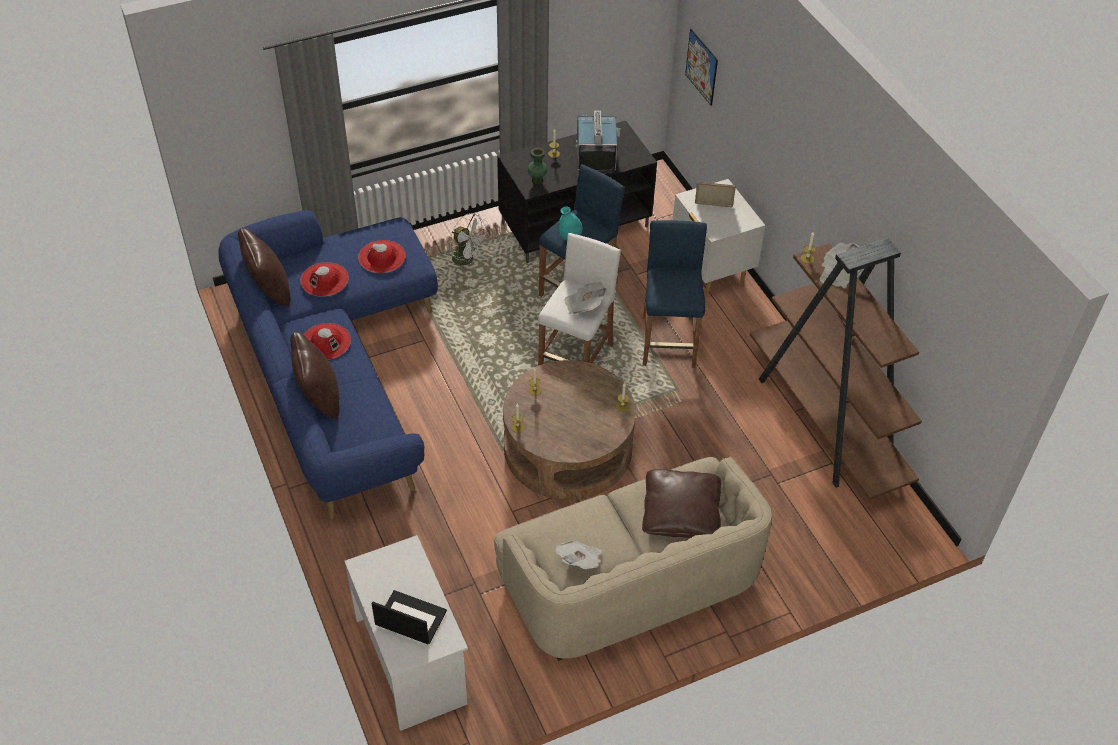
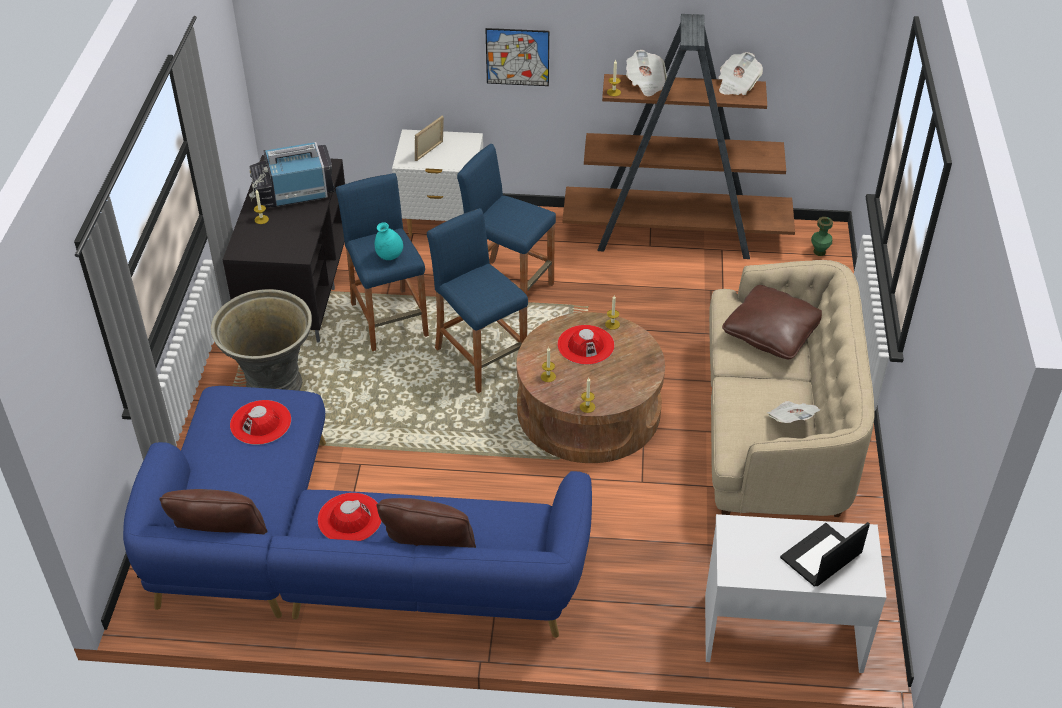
camera: 60 degrees left, 5 degrees down
red hat [300,262,349,297] -> red hat moved to [557,325,615,365]
white fan [450,213,489,272] -> grey planter [211,289,312,391]
green vase [528,148,547,184] -> green vase moved to [811,217,833,256]
white stool [538,233,621,366] -> blue stool [427,208,528,393]
newspaper [564,282,607,314] -> newspaper moved to [718,52,763,95]
television [576,111,621,174] -> television turned 45 degrees counterclockwise [249,142,335,207]
picture [685,29,718,106] -> picture moved to [485,28,549,86]

